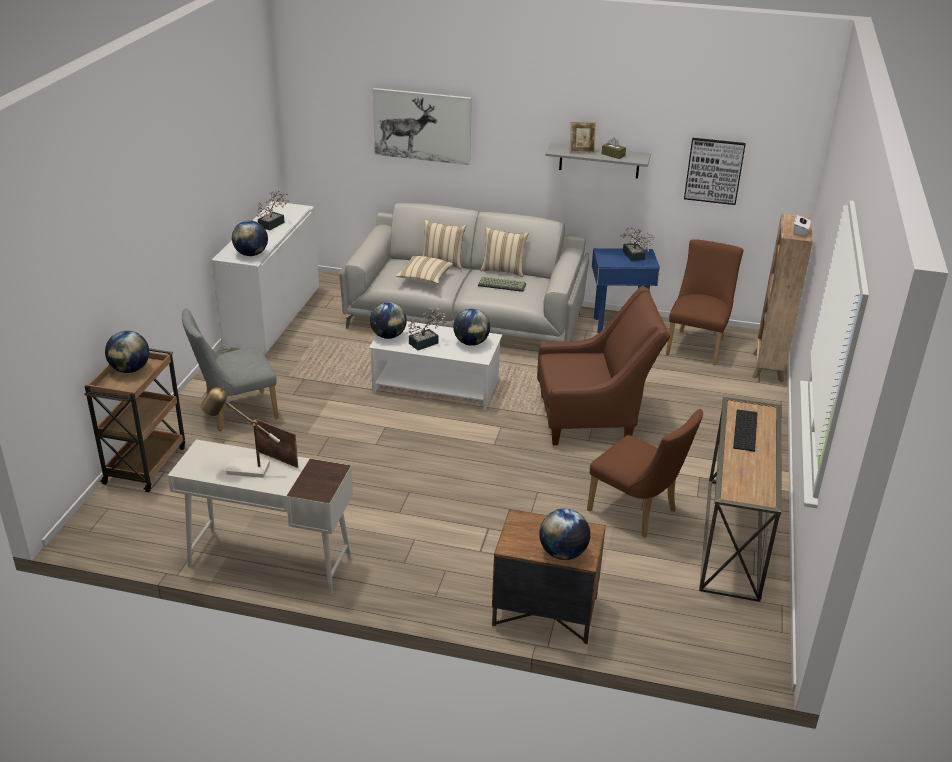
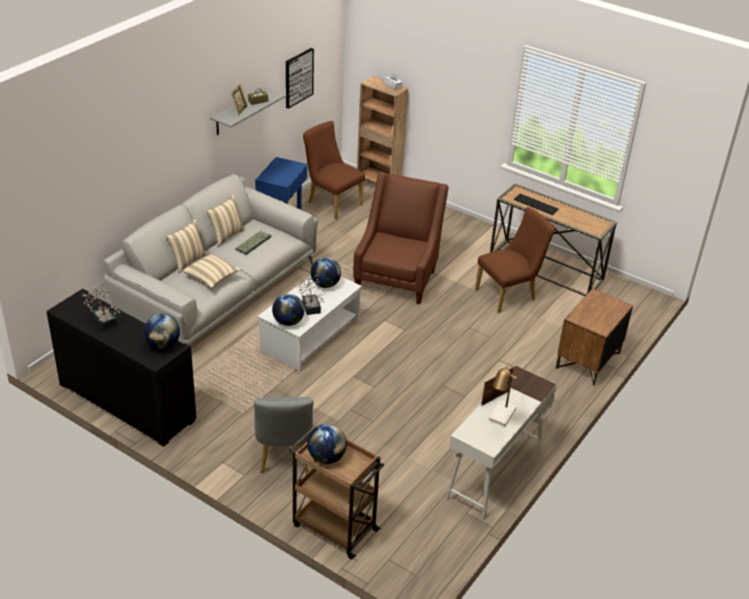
camera: 70 degrees left, 5 degrees up
white cabinet [211,201,319,355] -> black cabinet [46,289,196,447]
picture [373,88,472,165] -> none
globe [539,509,590,560] -> none
potted plant [620,227,654,261] -> none

